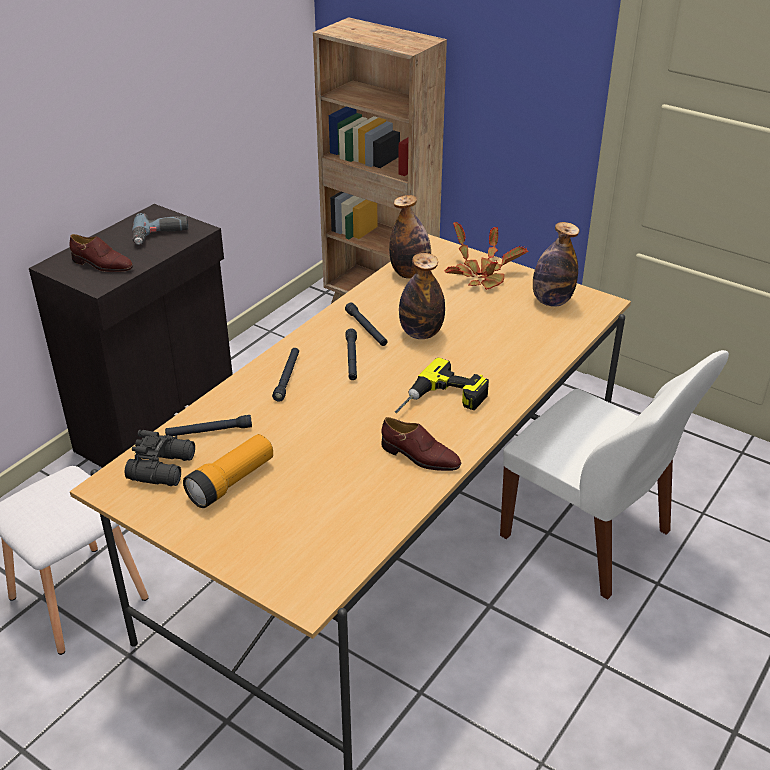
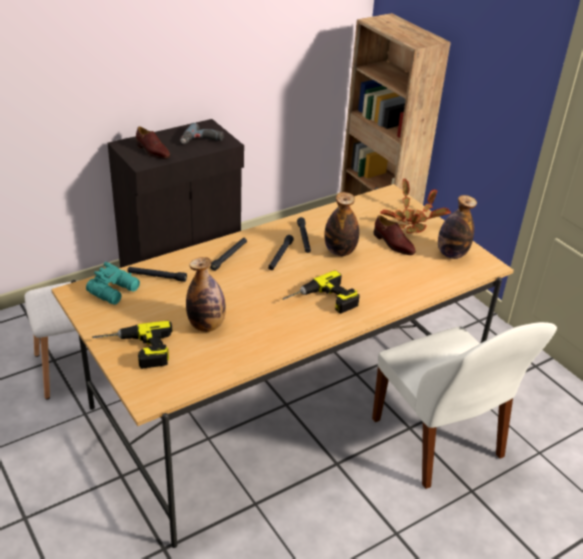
camera: 20 degrees right, 0 degrees up
black binoculars [125,430,195,486] -> turquoise binoculars [86,262,140,305]
flashlight [183,434,273,508] -> none
brown shoe [381,417,461,471] -> brown shoe moved to [374,215,416,255]
bottle [389,195,431,279] -> bottle moved to [186,257,226,332]
none -> power drill [92,321,173,369]

